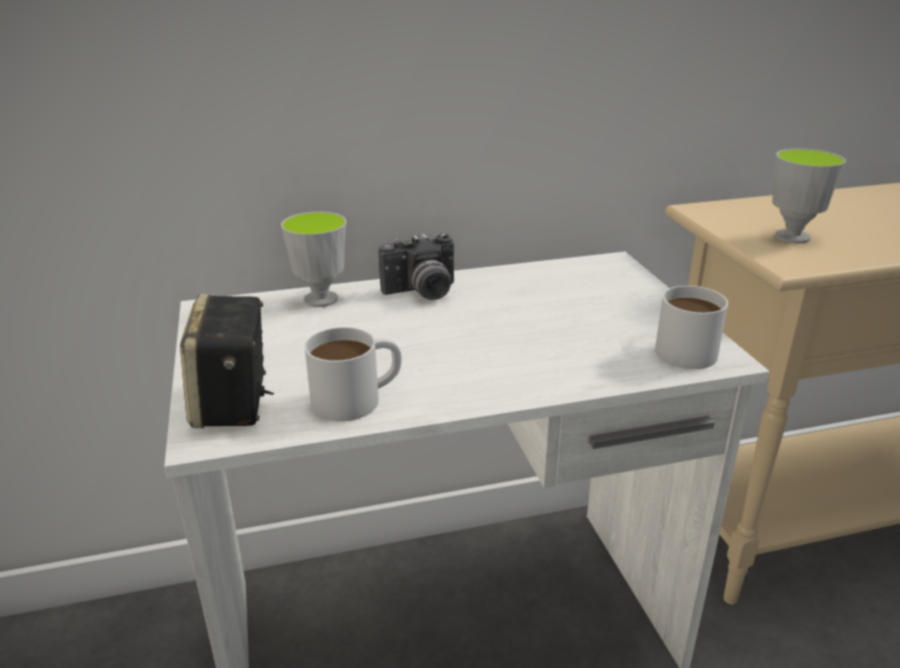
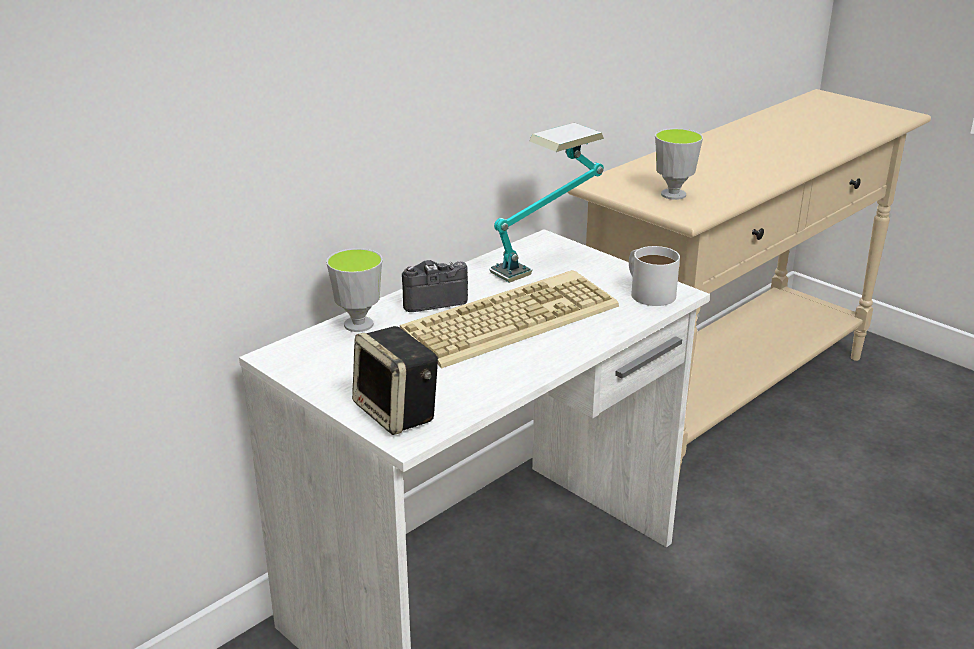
camera: 30 degrees left, 0 degrees up
white mug [305,327,401,422] -> none
camera [379,233,454,300] -> camera turned 150 degrees counterclockwise [402,260,468,312]
none -> keyboard [400,270,619,368]
none -> table lamp [489,123,604,283]

